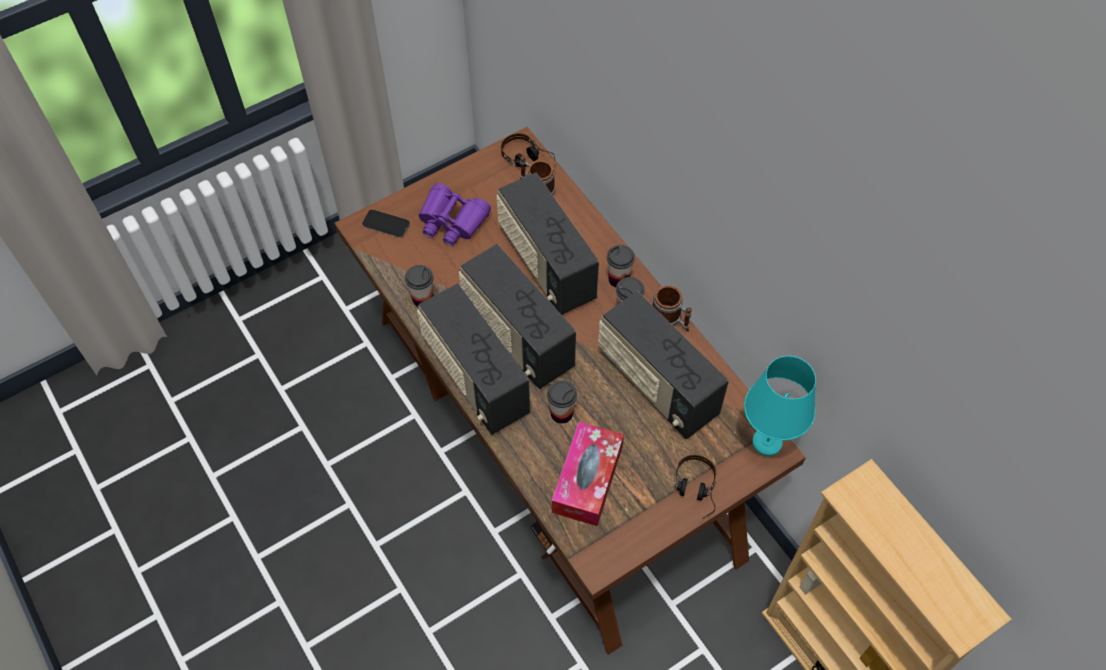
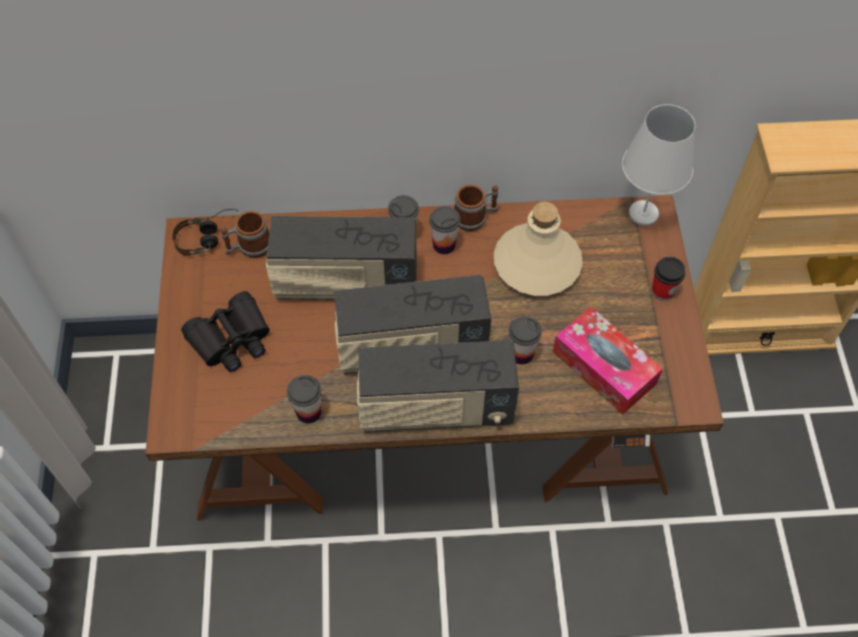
camera: 60 degrees left, 0 degrees up
phone [362,210,410,238] -> none
purple binoculars [419,183,491,246] -> black binoculars [181,291,270,372]
radio [598,291,729,439] -> beige bottle [494,202,583,296]
headphones [675,455,716,519] -> cup [652,257,686,301]
turquoise table lamp [744,356,816,456] -> white table lamp [622,104,695,226]

